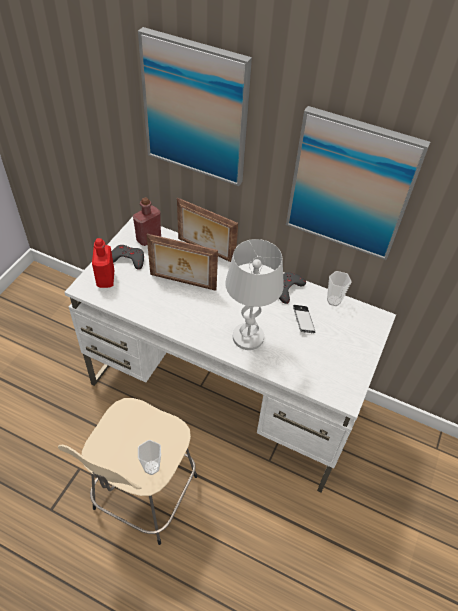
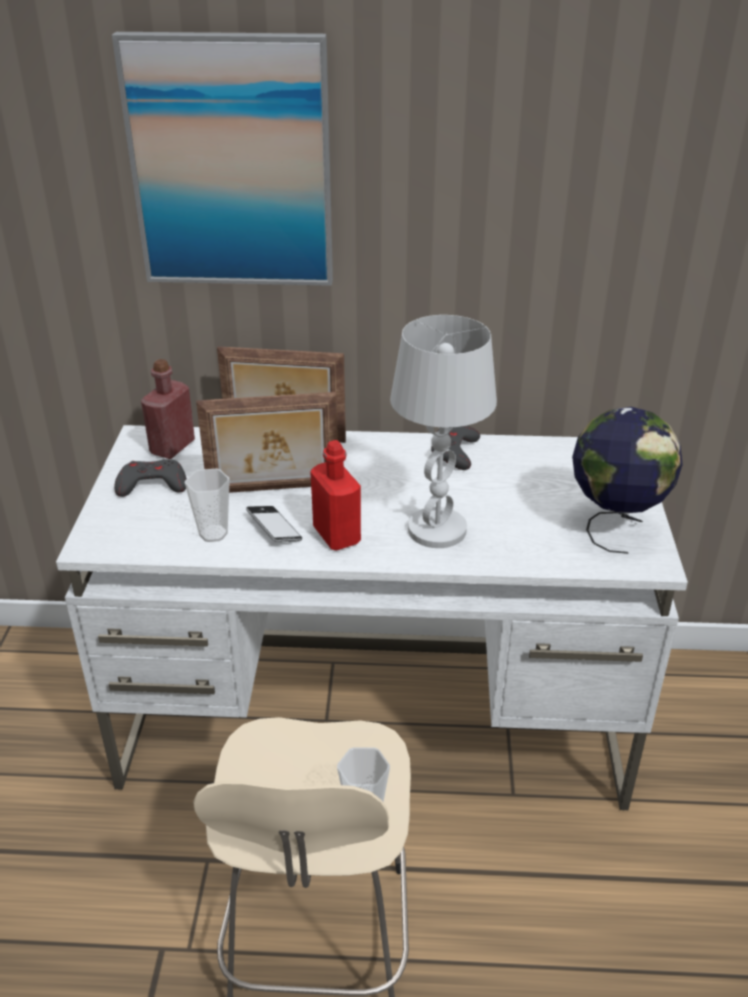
camera: 20 degrees left, 15 degrees down
red bottle [92,238,114,288] -> red bottle moved to [310,440,361,550]
picture [286,106,430,260] -> none
phone [293,305,315,333] -> phone moved to [246,506,302,542]
cup [327,271,352,306] -> cup moved to [185,469,230,542]
none -> globe [572,407,683,554]

